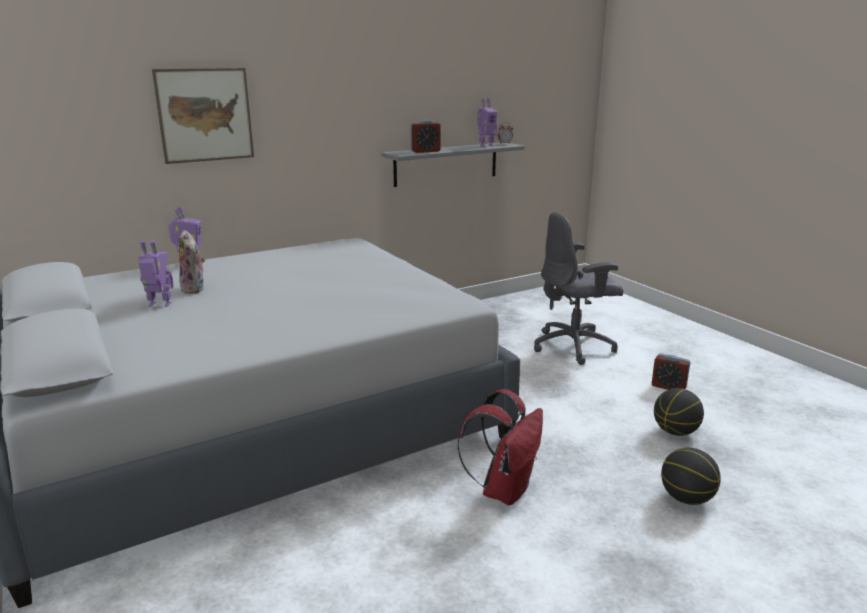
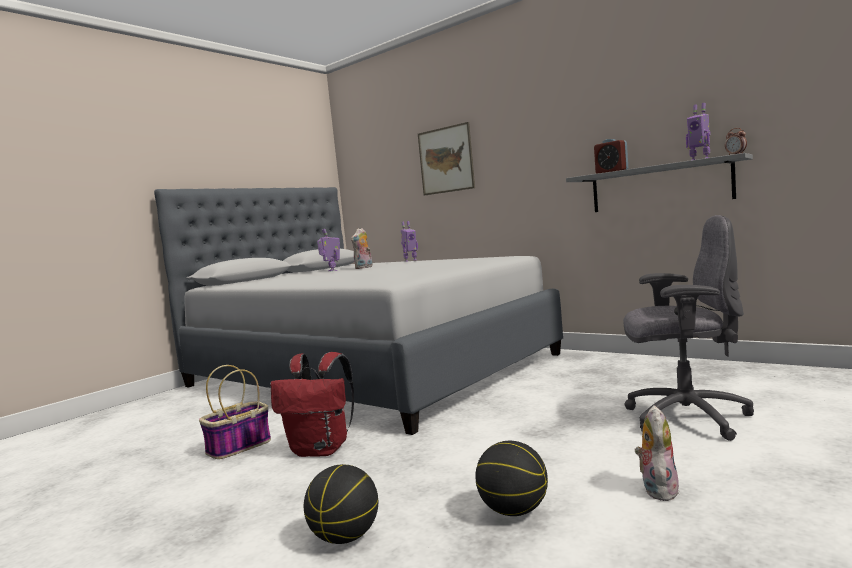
camera: 70 degrees right, 15 degrees down
grey office chair [534,212,624,365] -> grey office chair turned 135 degrees clockwise [623,215,754,441]
alarm clock [652,353,690,390] -> plush toy [635,405,680,501]
none -> basket [199,365,271,459]

